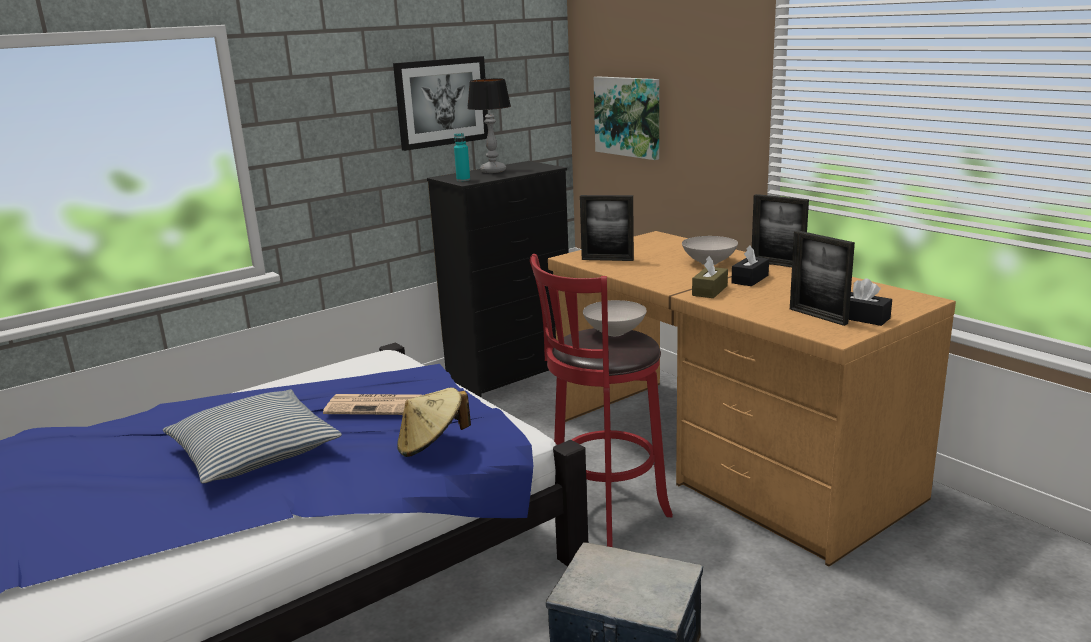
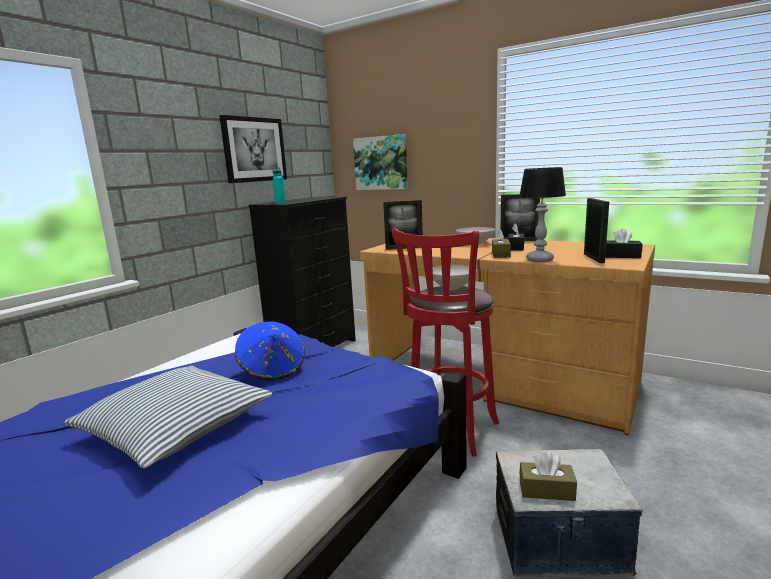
camera: 20 degrees left, 5 degrees down
newspaper [323,394,421,415] -> blue hat [235,322,305,380]
beige hat [397,388,471,457] -> none
table lamp [467,78,511,173] -> table lamp moved to [519,167,566,262]
picture frame [790,231,855,326] -> picture frame turned 120 degrees counterclockwise [584,198,609,263]
none -> brown tissue box [519,452,577,501]

